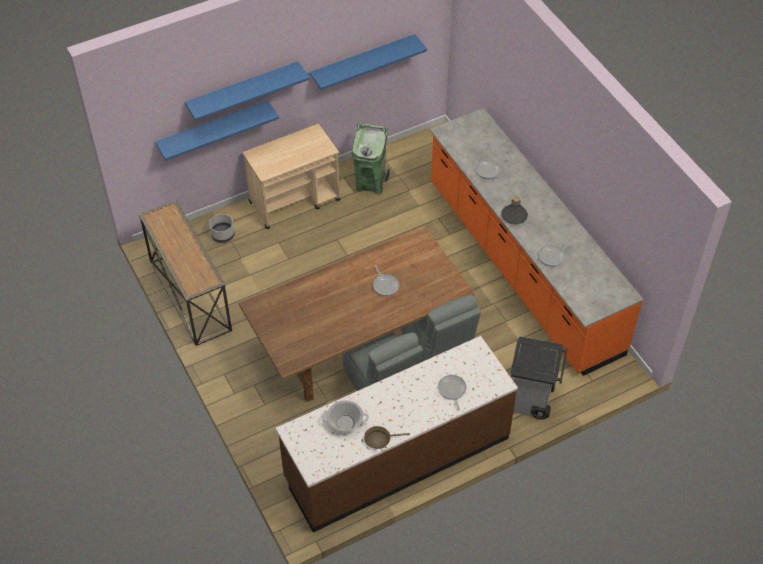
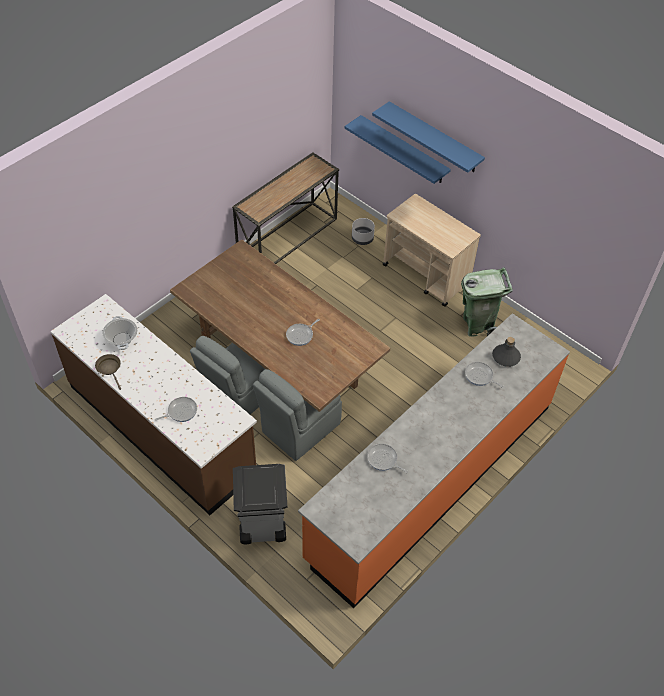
camera: 70 degrees right, 0 degrees up
blue shelf [310,34,427,90] -> none
grey bottle [501,196,528,224] -> grey bottle moved to [492,337,521,367]

